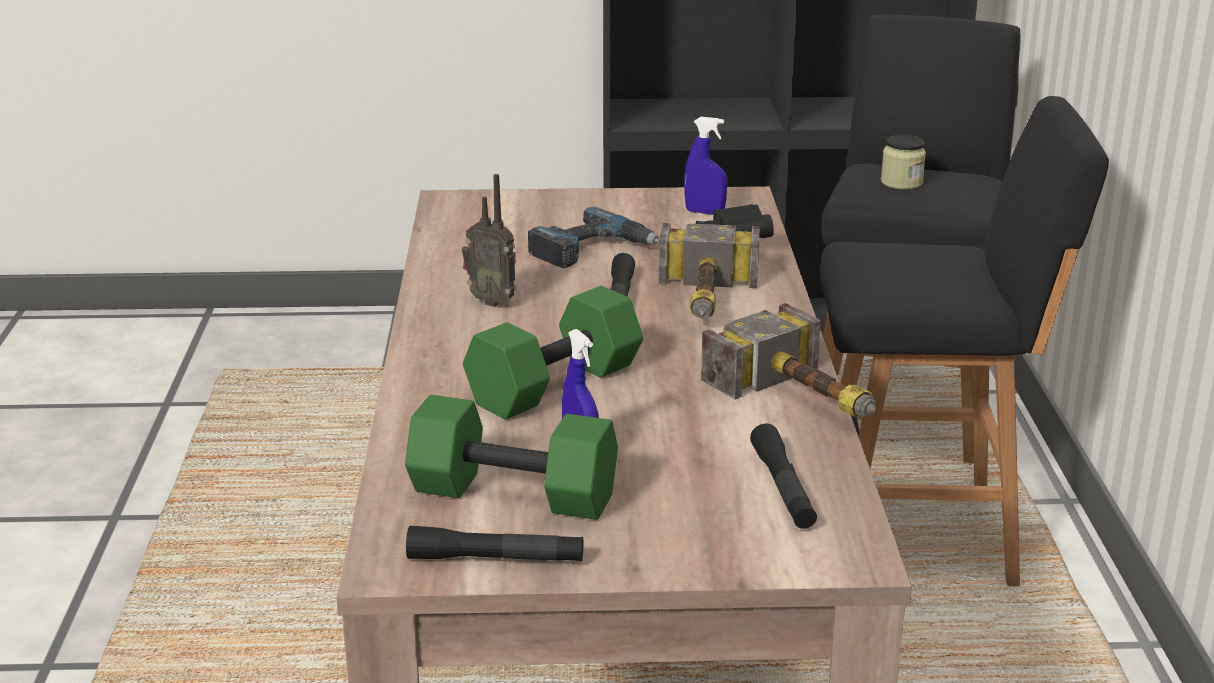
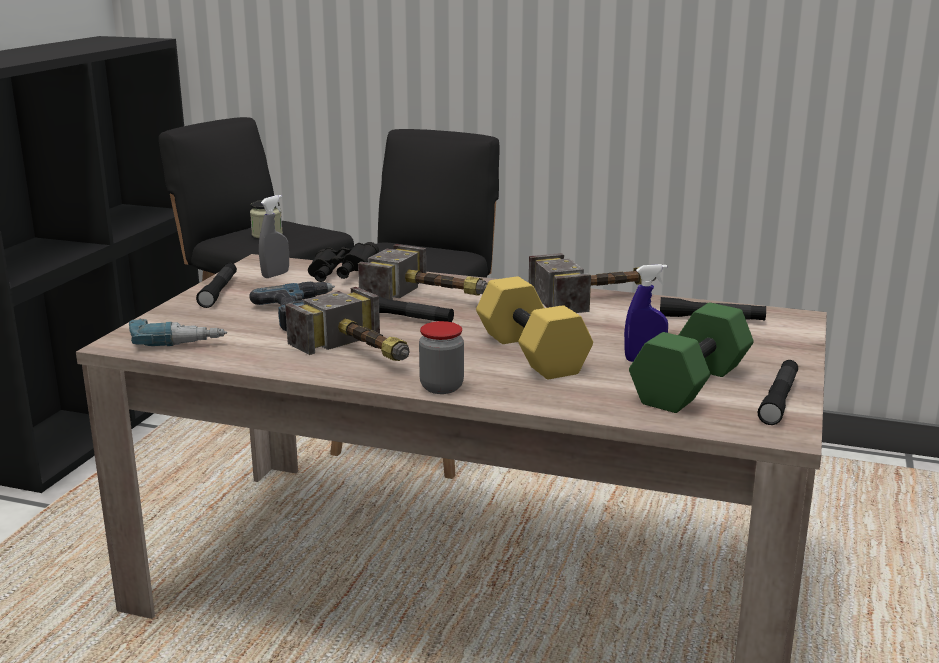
camera: 70 degrees left, 5 degrees down
radio [462,174,516,307] -> hammer [285,287,409,361]
green dumbbell [463,286,643,420] -> yellow dumbbell [476,276,593,379]
blue spray bottle [684,117,727,215] -> grey spray bottle [259,195,289,278]
none -> power drill [129,318,227,346]
none -> black flashlight [196,263,237,308]
none -> jar [419,321,464,394]

